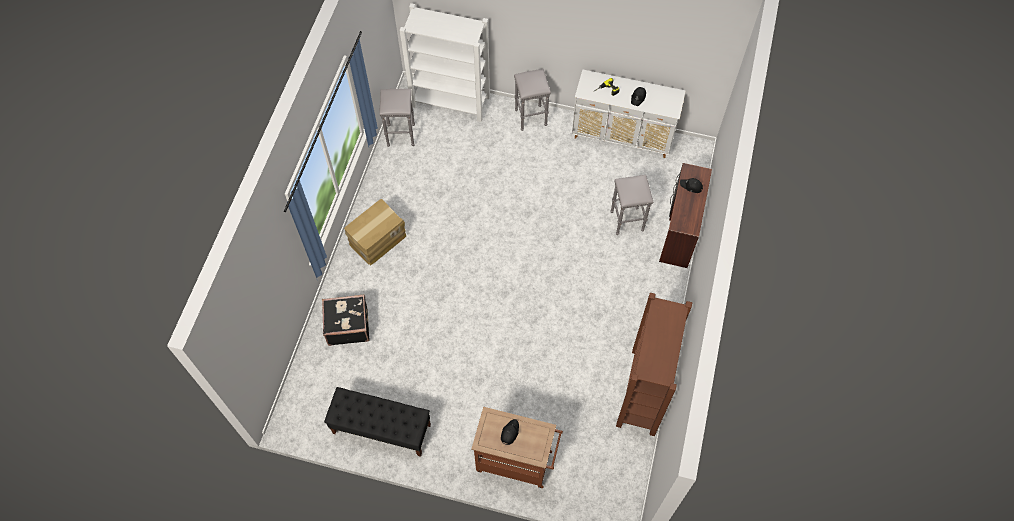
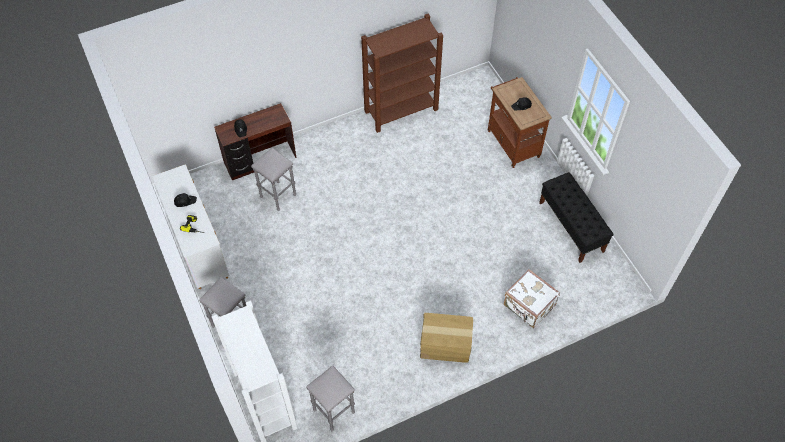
camera: 130 degrees left, 5 degrees down
black suitcase [322,294,369,346] -> white suitcase [504,269,560,328]

